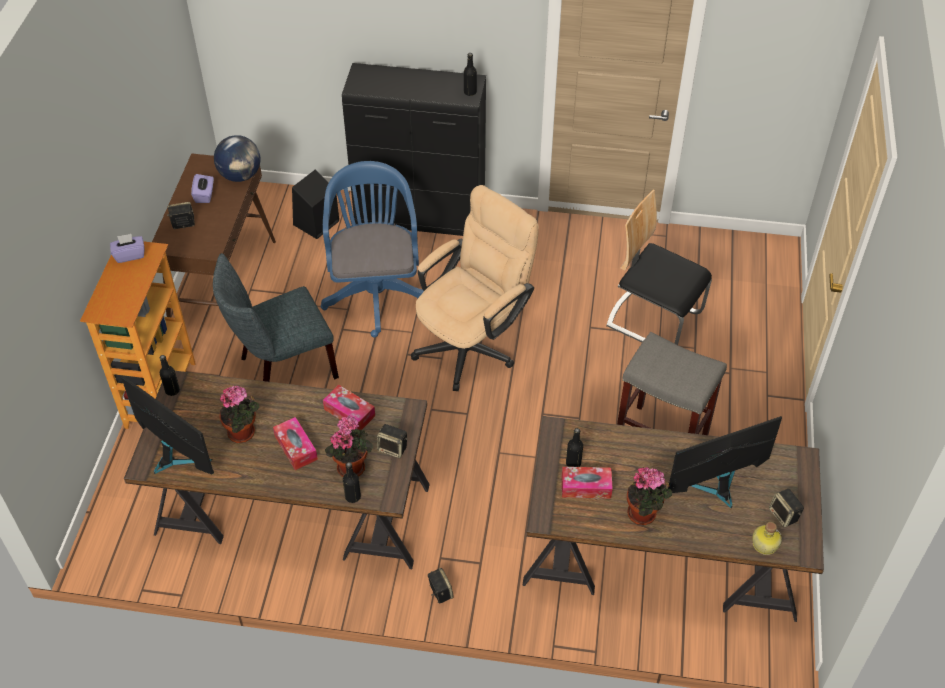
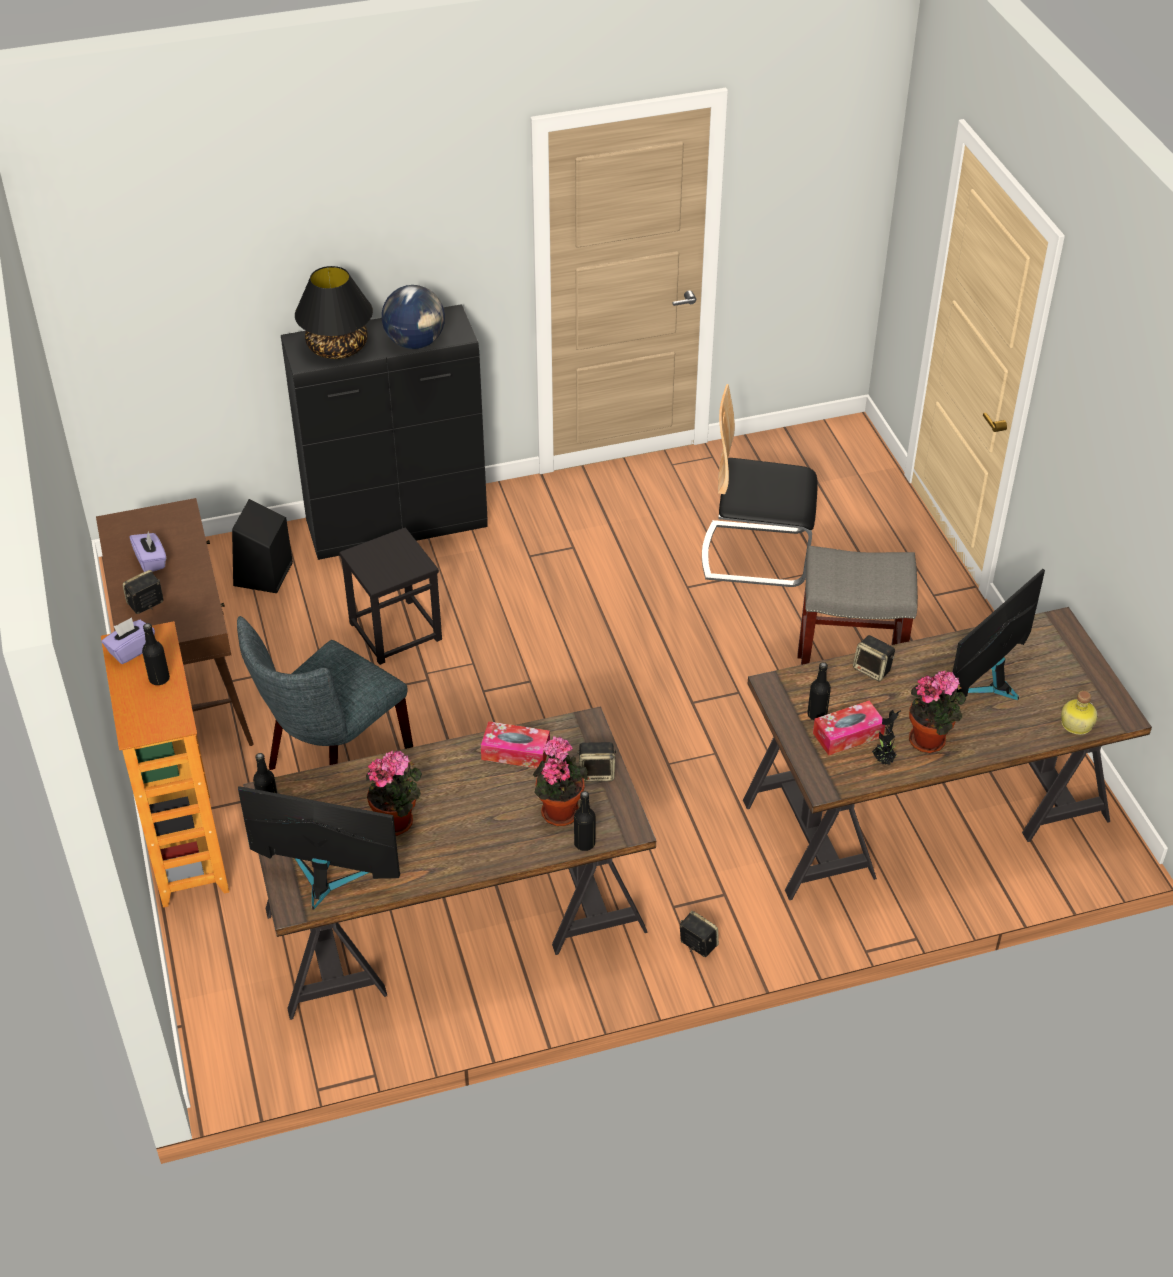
camera: 25 degrees left, 5 degrees down
globe [214,135,261,182] -> globe moved to [382,285,445,349]
tissue box [273,417,318,470] -> none
blue office chair [321,161,424,338] -> black stool [339,527,442,665]
beige office chair [411,185,539,391] -> none
black bottle [464,53,477,96] -> black bottle moved to [142,623,170,685]
speaker [769,489,804,528] -> speaker moved to [853,635,895,682]
none -> black table lamp [295,266,373,359]
none -> potted plant [872,710,901,766]

